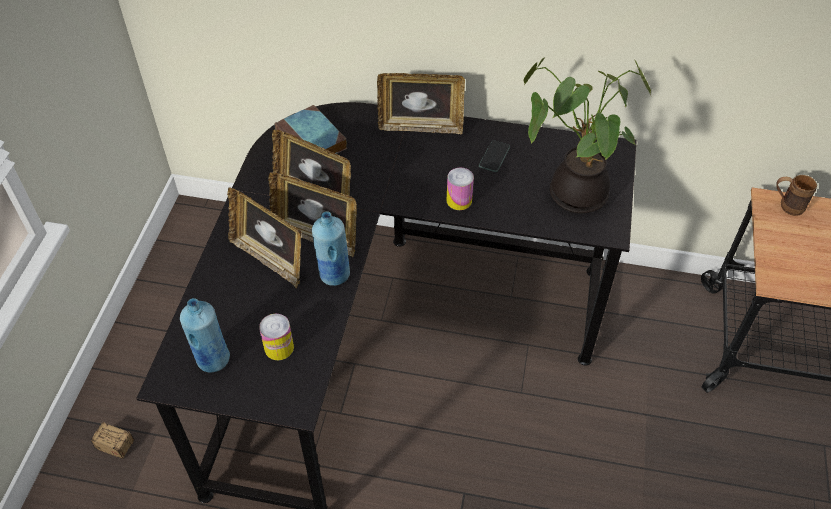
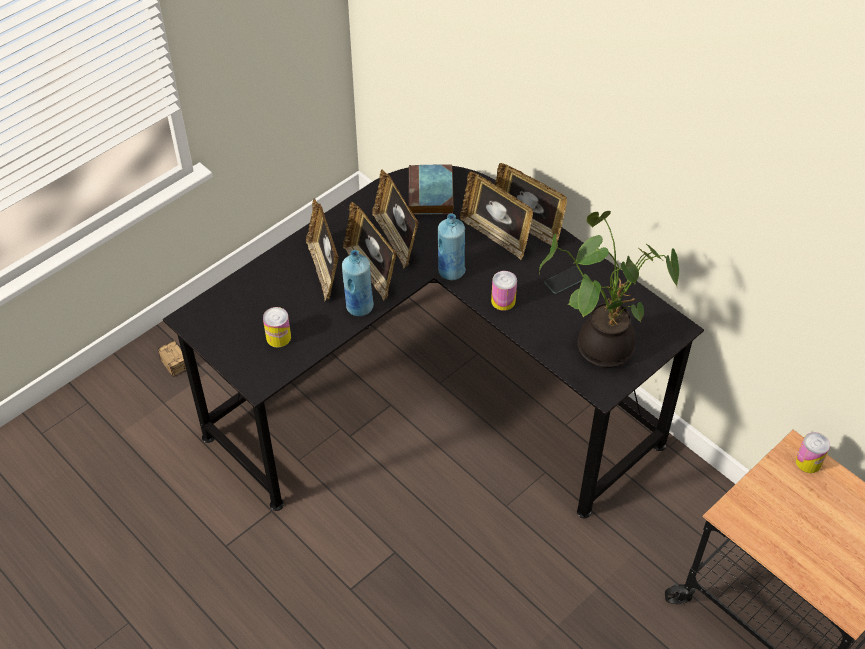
camera: 35 degrees right, 0 degrees up
blue bottle [180,298,230,372] -> blue bottle moved to [438,213,465,280]
brown mug [777,175,817,216] -> can [796,432,830,473]
none -> picture frame [460,171,533,260]

